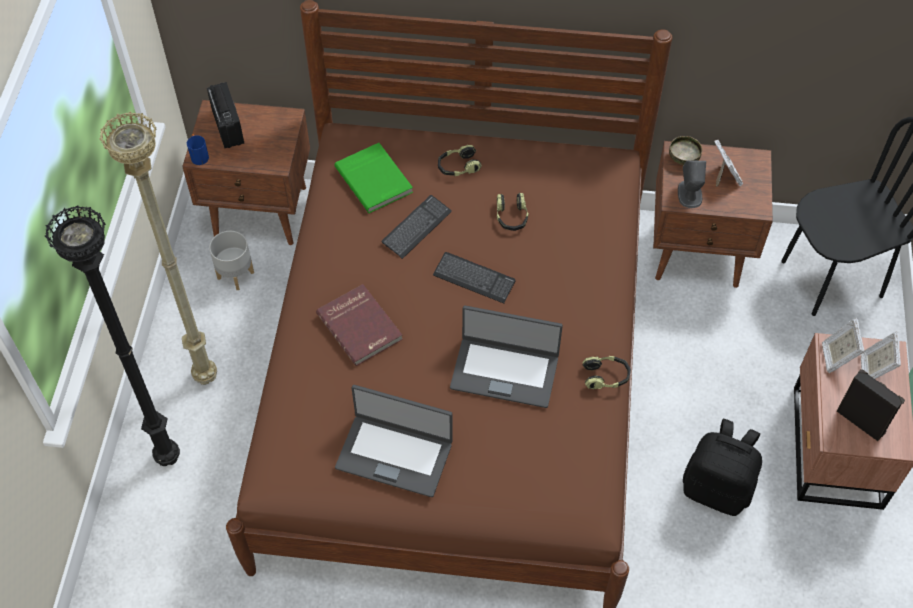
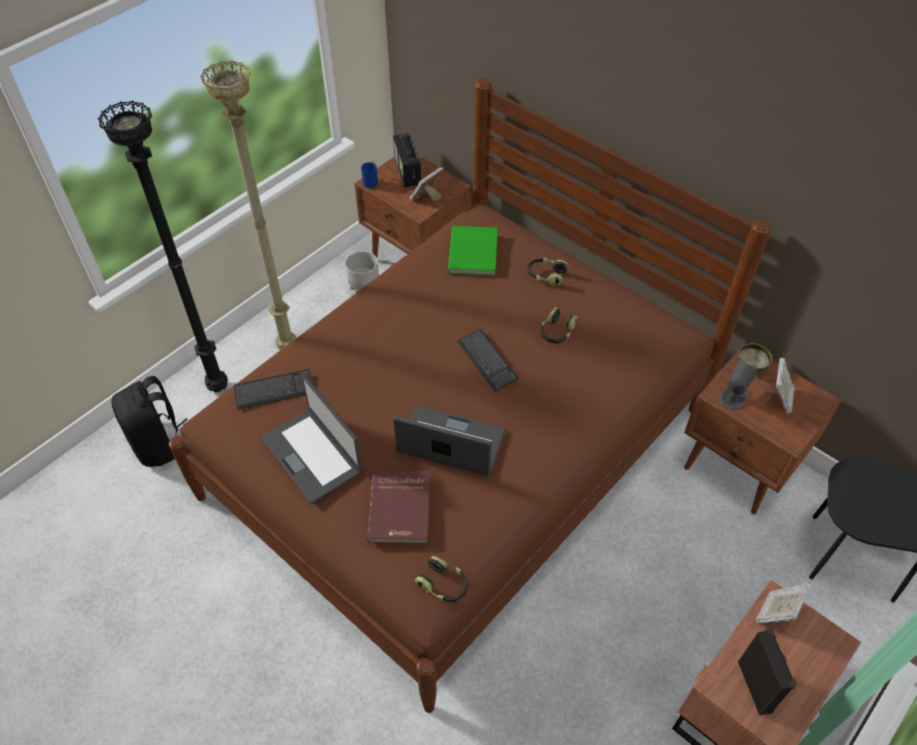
camera: 35 degrees right, 5 degrees down
radio [207,82,244,148] -> radio turned 150 degrees clockwise [393,133,421,187]
red book [316,284,403,366] -> red book moved to [367,471,430,544]
keyboard [382,195,452,259] -> keyboard moved to [234,369,312,409]
laptop [450,306,563,408] -> laptop turned 150 degrees clockwise [393,405,505,476]
headphones [582,356,631,389] -> headphones moved to [415,556,468,602]
black backpack [683,419,762,516] -> black backpack moved to [111,376,188,467]
picture frame [861,331,901,379] -> picture frame moved to [409,167,444,201]

